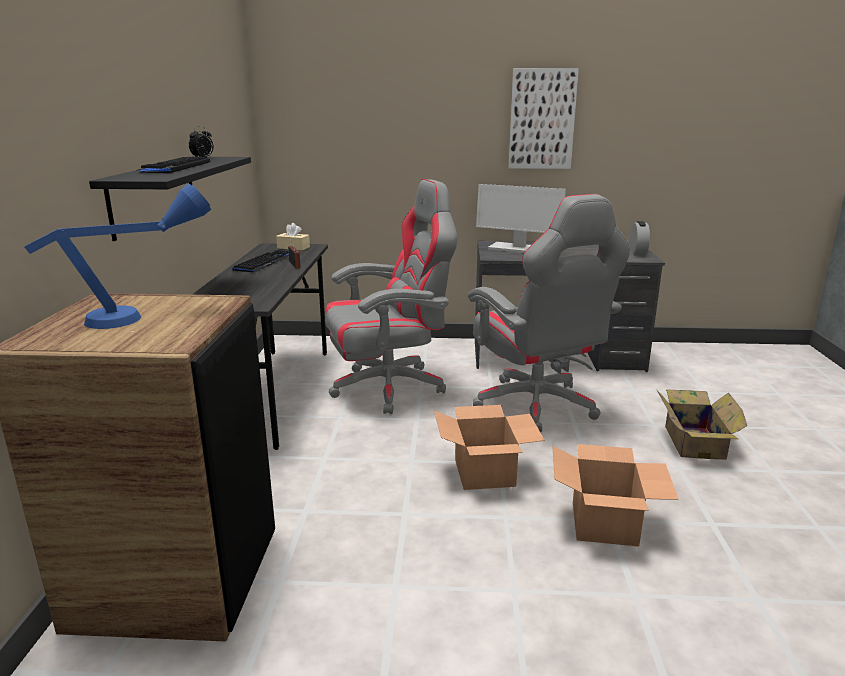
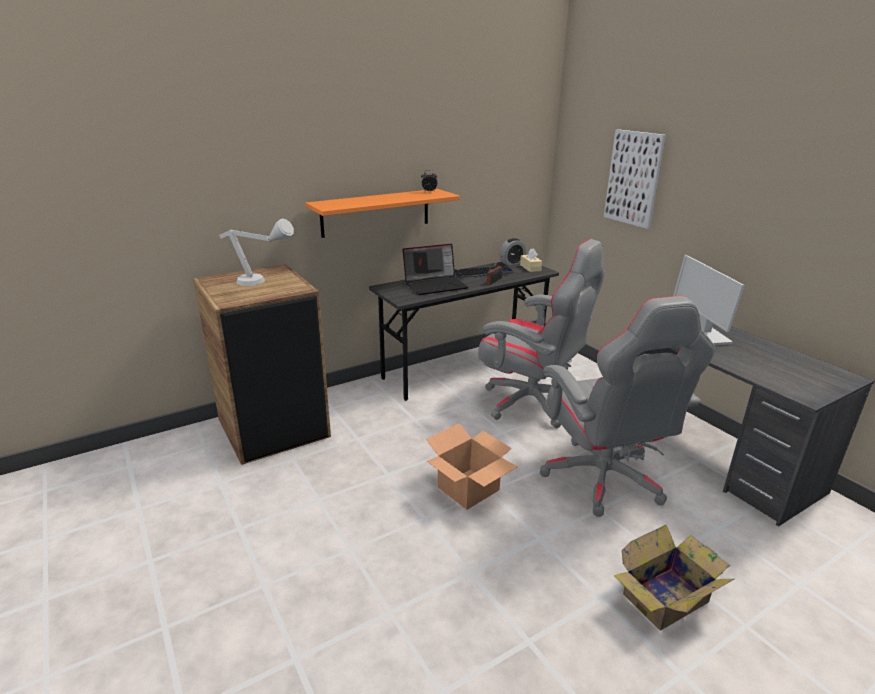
camera: 55 degrees right, 5 degrees up
blue table lamp [24,183,211,329] -> grey table lamp [219,219,294,286]
black shelf [89,157,251,241] -> orange shelf [305,189,460,238]
keyboard [136,156,210,173] -> none
grey office chair [468,194,630,433] -> grey office chair turned 45 degrees counterclockwise [540,296,715,517]
picture [508,68,579,169] -> picture moved to [604,129,666,229]
cardboard box [552,444,679,547] -> none
alarm clock [629,221,650,255] -> alarm clock moved to [499,238,526,265]
none -> laptop [402,244,468,295]

